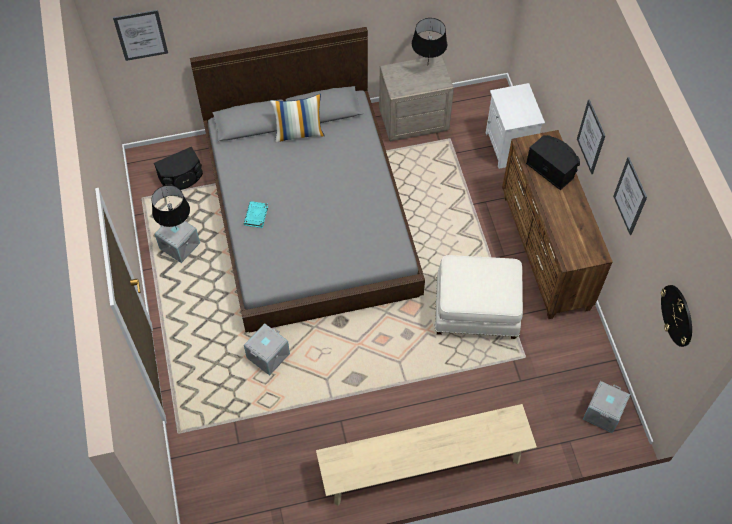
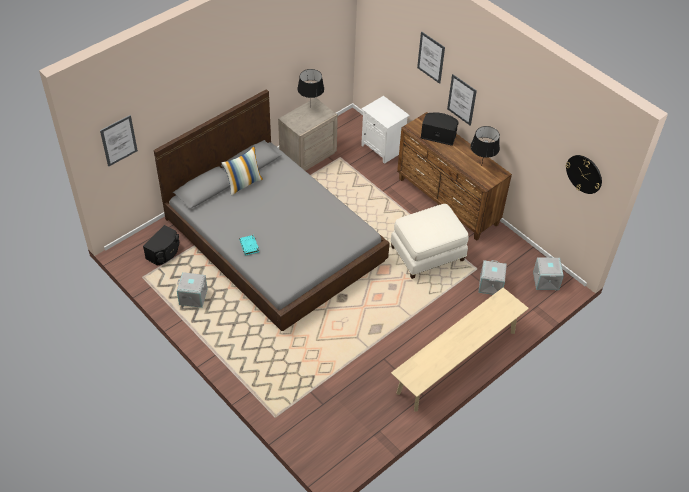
camera: 30 degrees left, 10 degrees down
black table lamp [152,185,190,229] -> black table lamp moved to [471,126,500,163]
grey storage box [244,323,290,375] -> grey storage box moved to [478,260,507,295]
picture [613,157,647,235] -> picture moved to [417,32,445,84]

